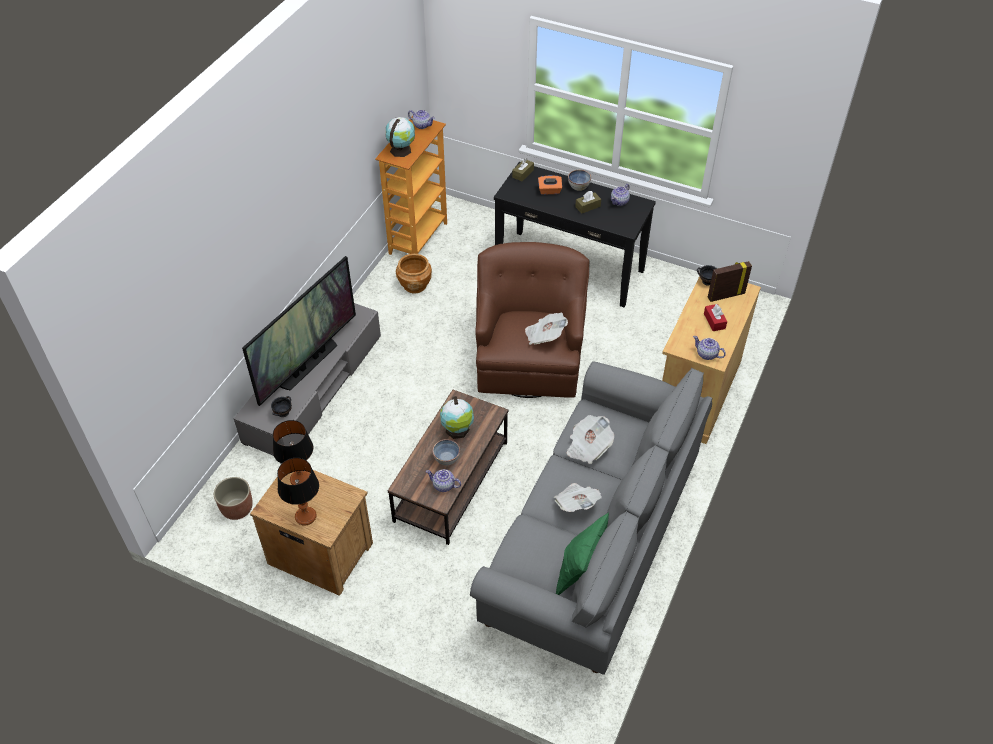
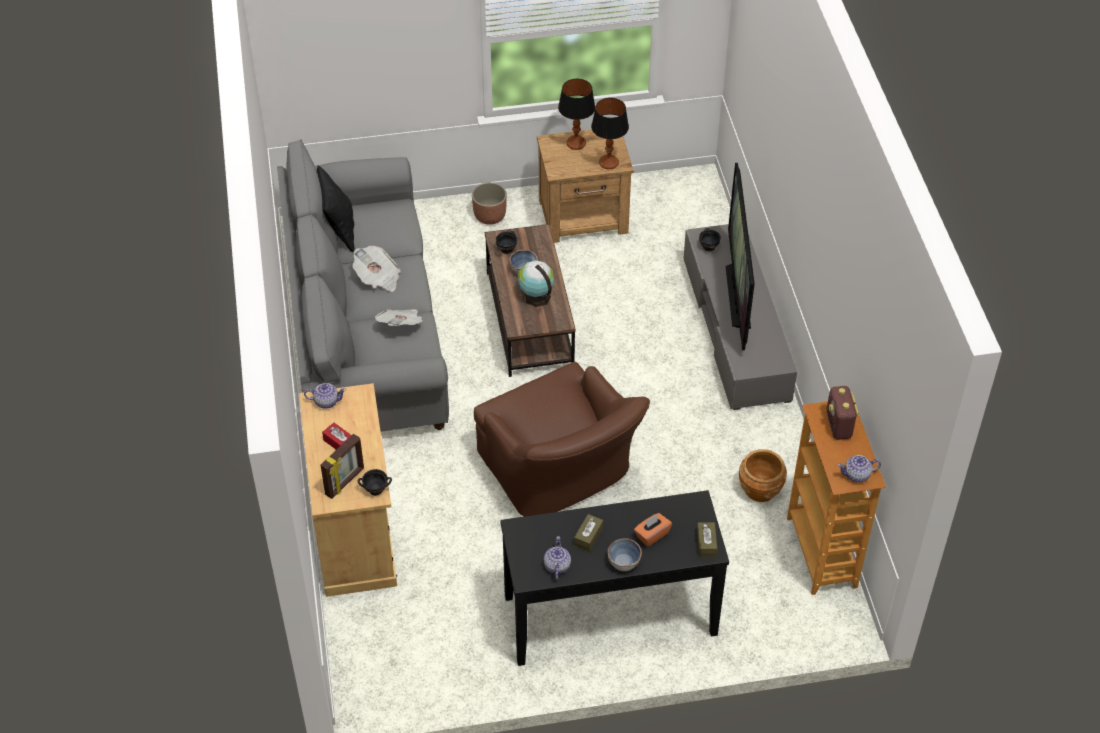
camera: 145 degrees right, 0 degrees up
planter [214,477,253,520] -> planter moved to [472,182,507,225]
globe [386,117,415,157] -> radio [826,386,859,440]
teapot [426,469,461,492] -> black bowl [496,231,517,254]
newspaper [525,313,568,345] -> none
green pillow [556,513,609,595] -> black pillow [317,165,355,253]

